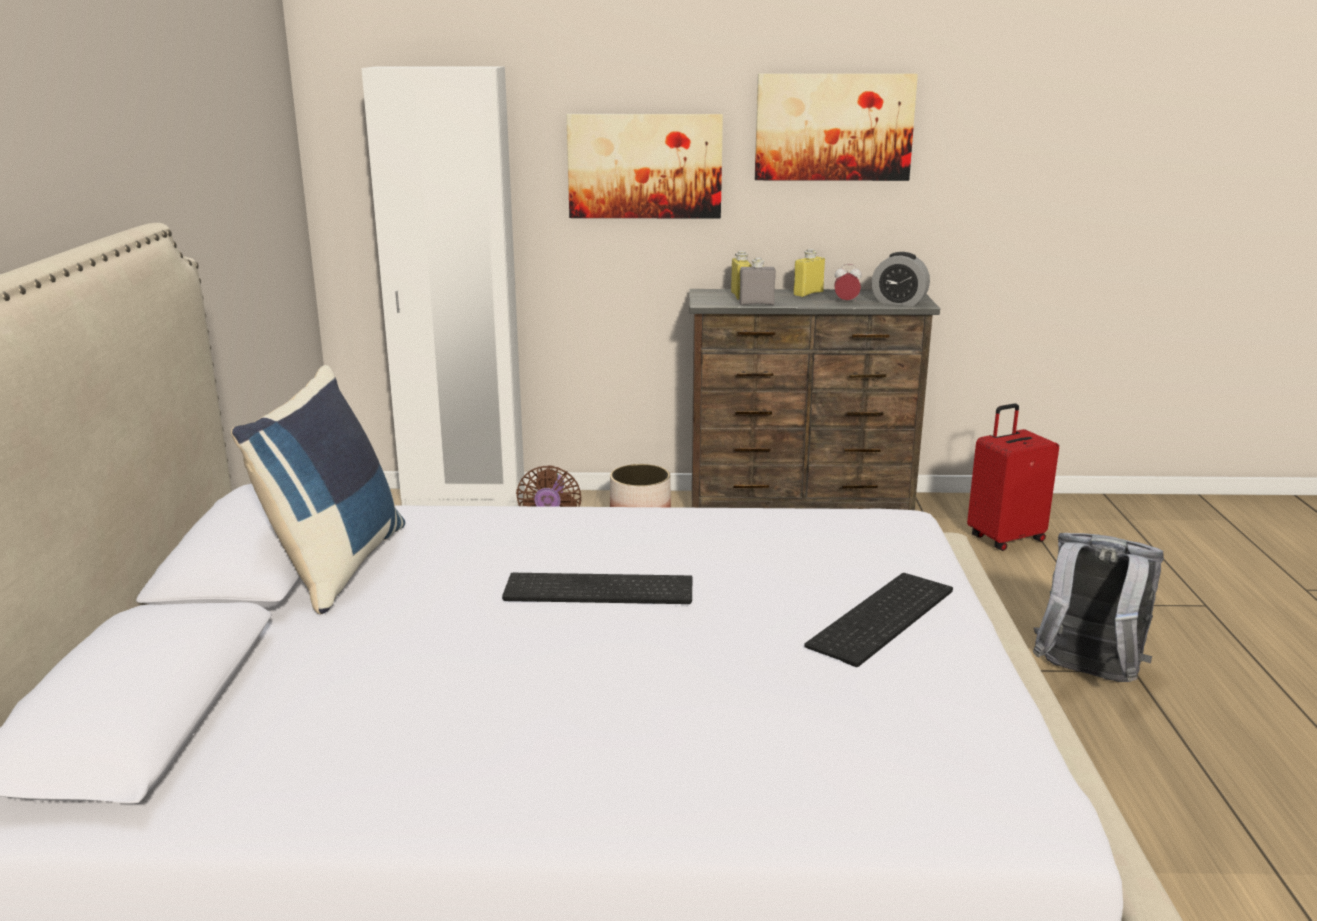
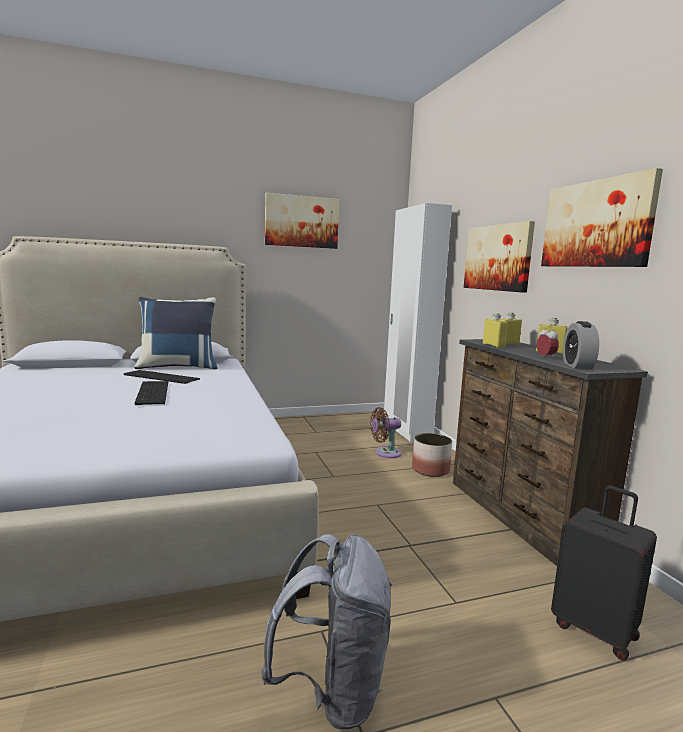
camera: 70 degrees right, 10 degrees down
grey bottle [739,258,776,305] -> yellow bottle [483,313,508,348]
keyboard [804,573,953,667] -> keyboard moved to [124,370,200,384]
red suitcase [967,404,1059,551] -> black suitcase [551,486,657,660]
none -> picture [265,193,339,249]

